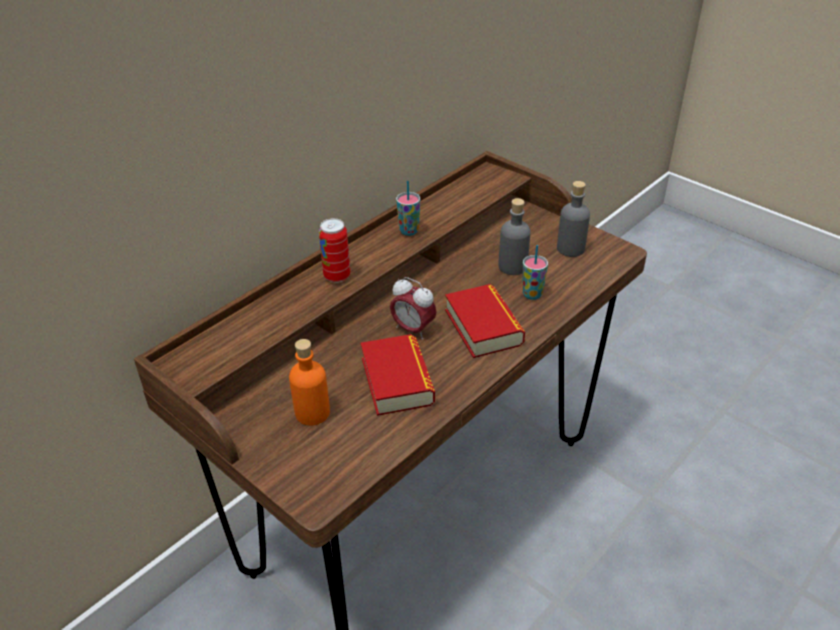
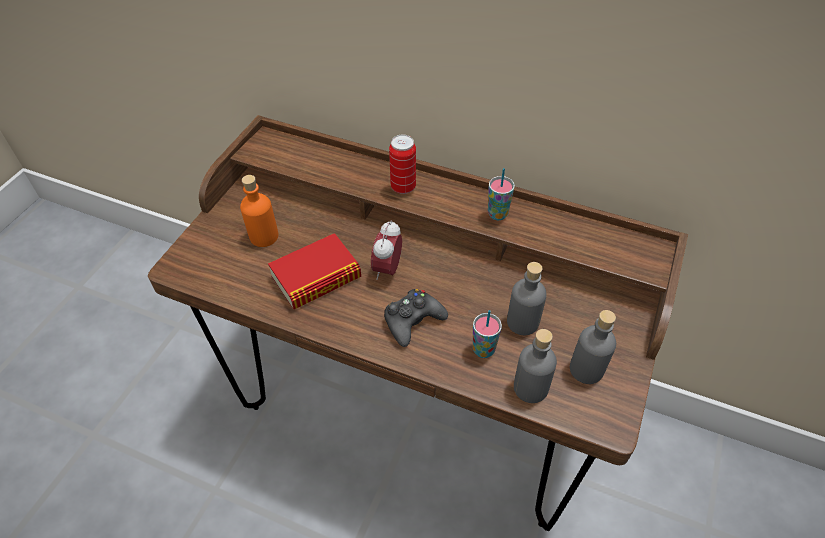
camera: 70 degrees right, 10 degrees up
book [445,284,525,358] -> black game controller [384,289,448,347]
none -> grey bottle [514,329,557,403]

